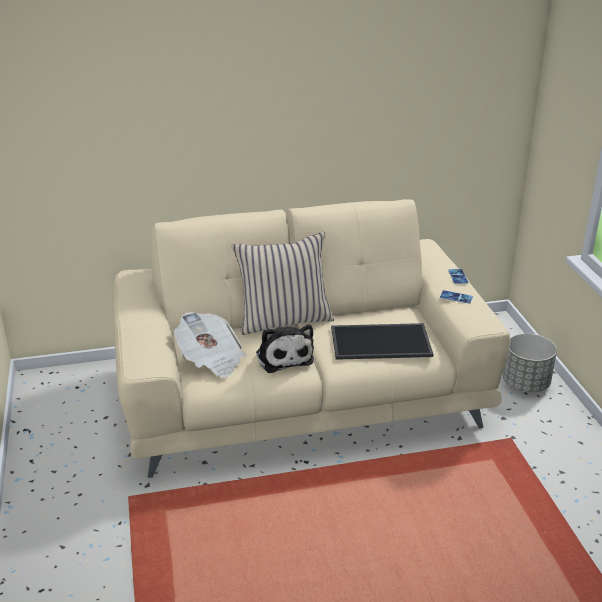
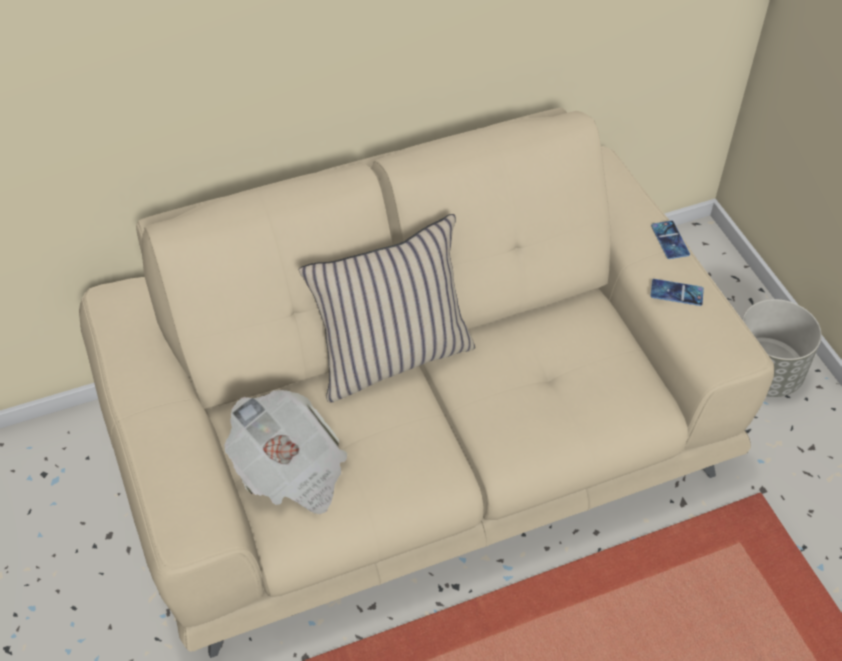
camera: 10 degrees left, 20 degrees up
plush toy [256,325,314,373] -> none
tray [331,323,434,360] -> none

